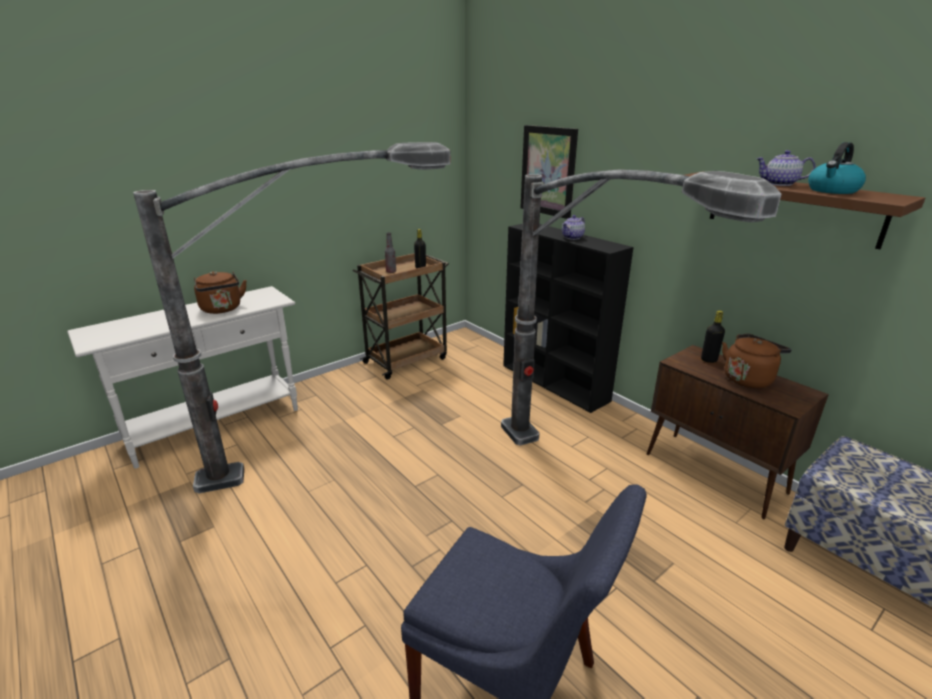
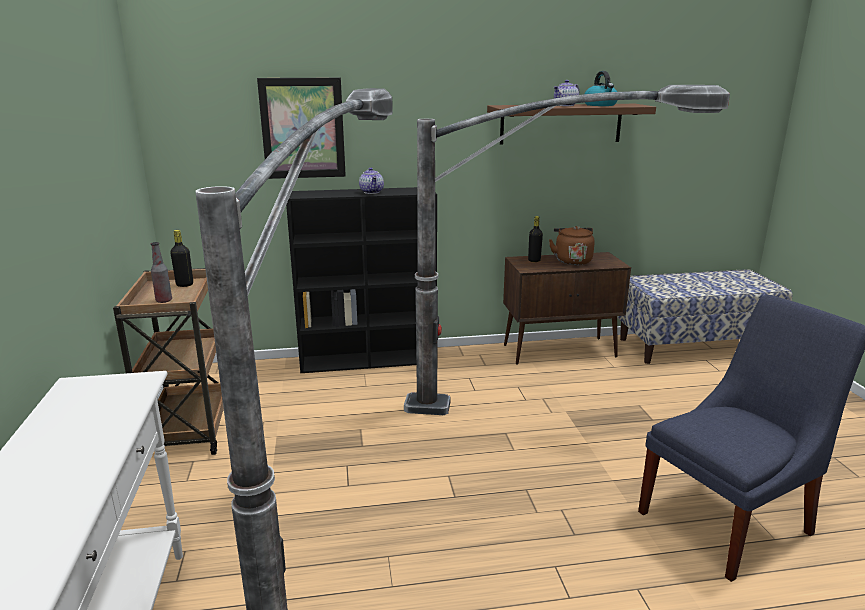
camera: 60 degrees left, 5 degrees down
brown kettle [194,271,247,314] -> none

